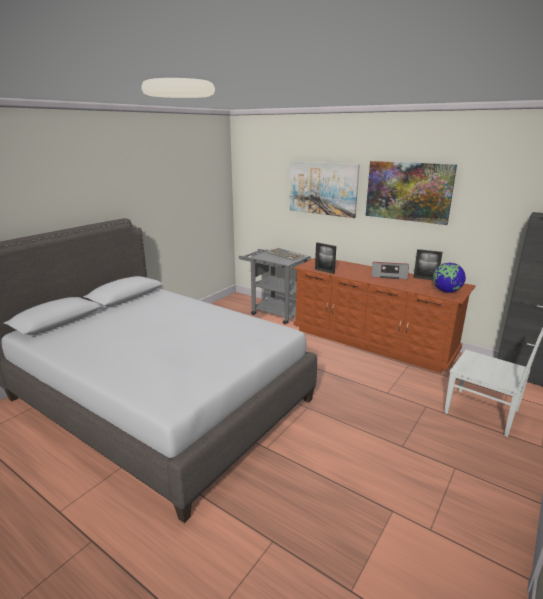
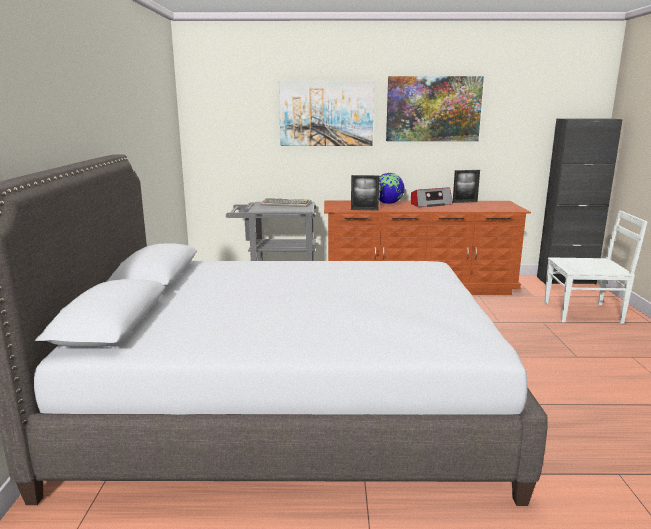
camera: 35 degrees left, 5 degrees down
globe [433,262,466,293] -> globe moved to [379,173,405,204]

